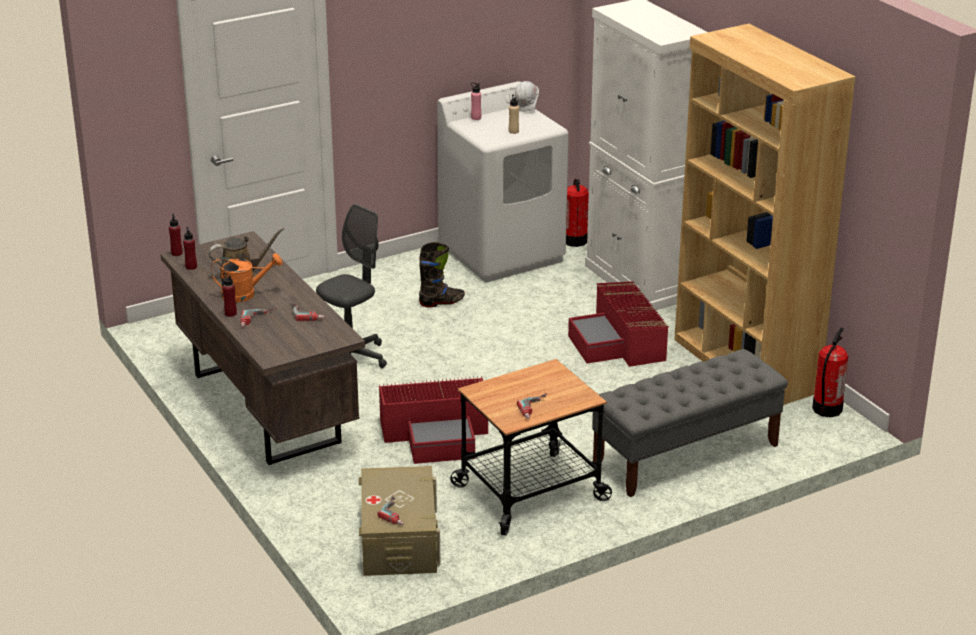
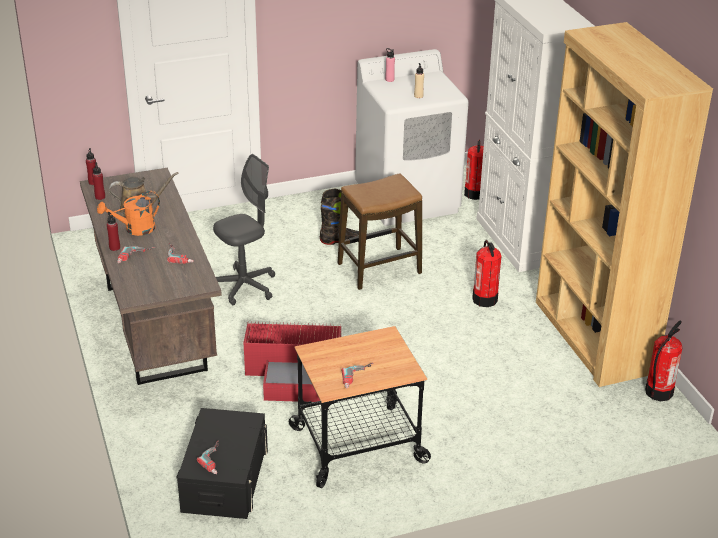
camera: 10 degrees right, 5 degrees up
orange watering can [211,253,283,302] -> orange watering can turned 150 degrees clockwise [97,191,160,236]
beige storage box [359,466,441,576] -> black storage box [176,408,268,519]
white hard hat [515,81,539,112] -> none
red storage box [568,281,669,367] -> fire extinguisher [472,240,501,307]
grey bench [592,349,788,497] -> none
none -> stool [338,174,422,290]

